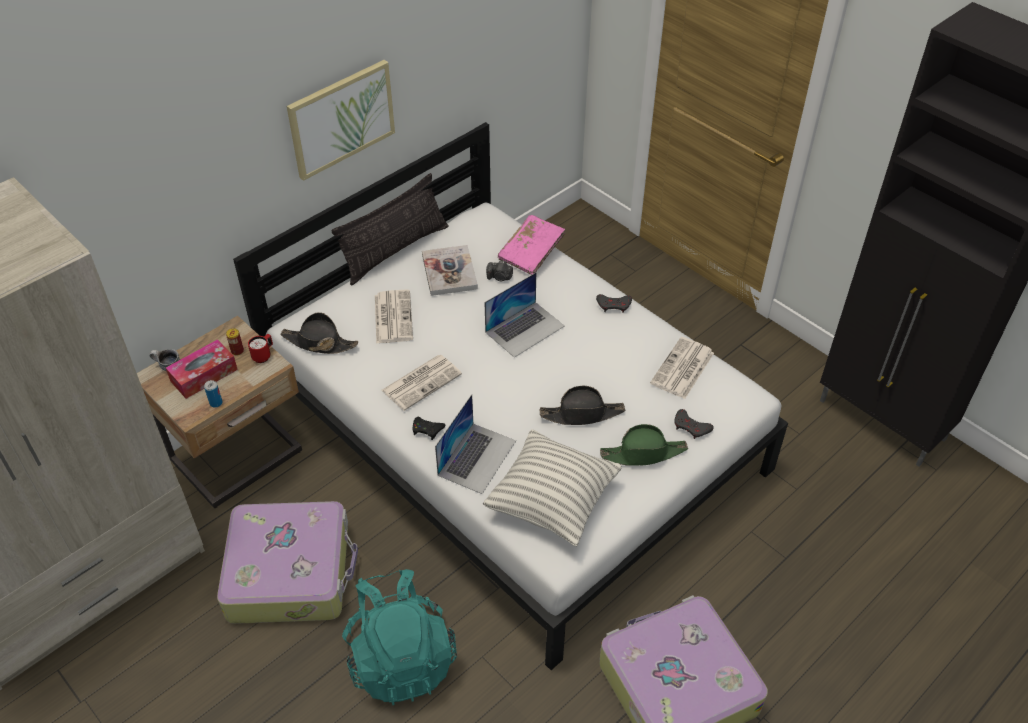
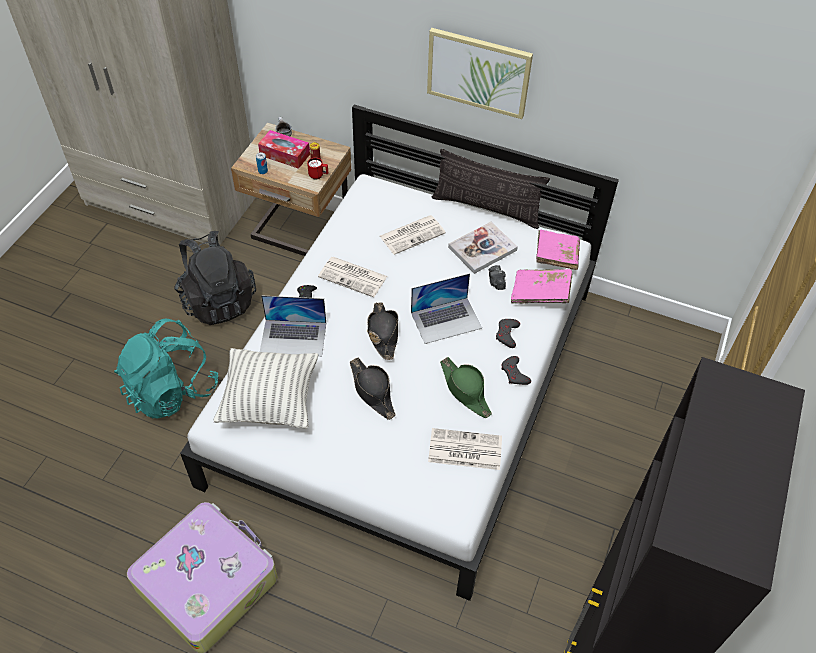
camera: 65 degrees right, 5 degrees up
suitcase [217,501,358,624] -> black backpack [174,231,256,325]
black hat [280,312,358,354] -> black hat moved to [367,303,398,360]
laptop [484,273,565,358] -> laptop turned 45 degrees counterclockwise [411,273,482,344]
green hat [600,424,688,466] -> green hat moved to [440,357,492,418]
grey game controller [674,409,714,439] -> grey game controller moved to [496,319,520,348]
none -> pink book [536,229,580,270]

